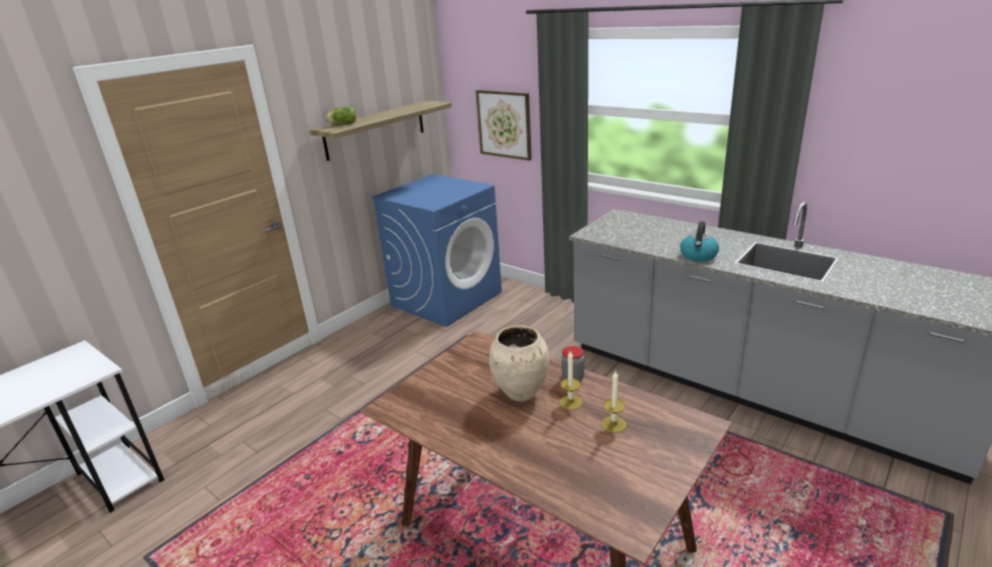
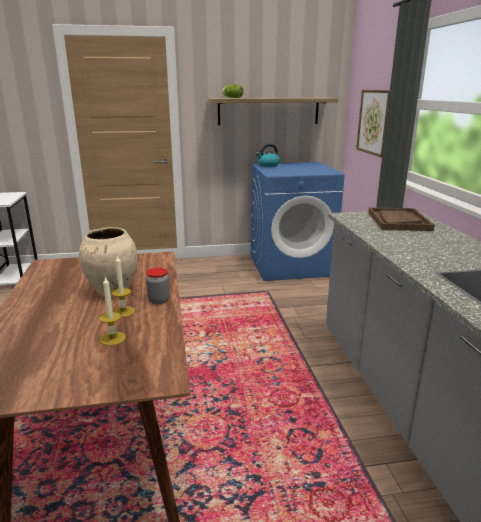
camera: 40 degrees right, 5 degrees down
kettle [680,221,719,261] -> kettle moved to [256,144,280,167]
none -> brown tray [368,208,435,231]

